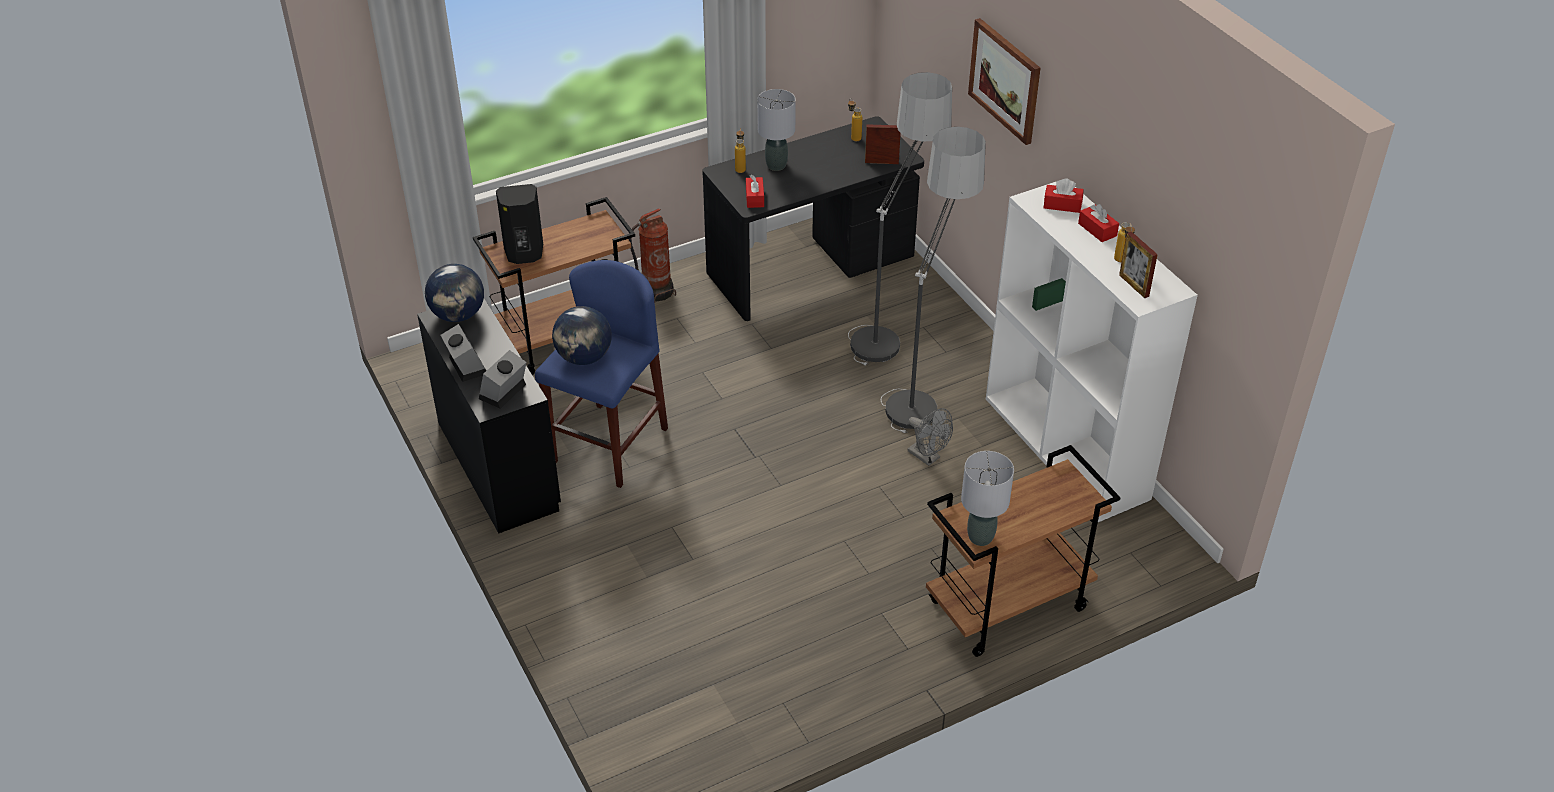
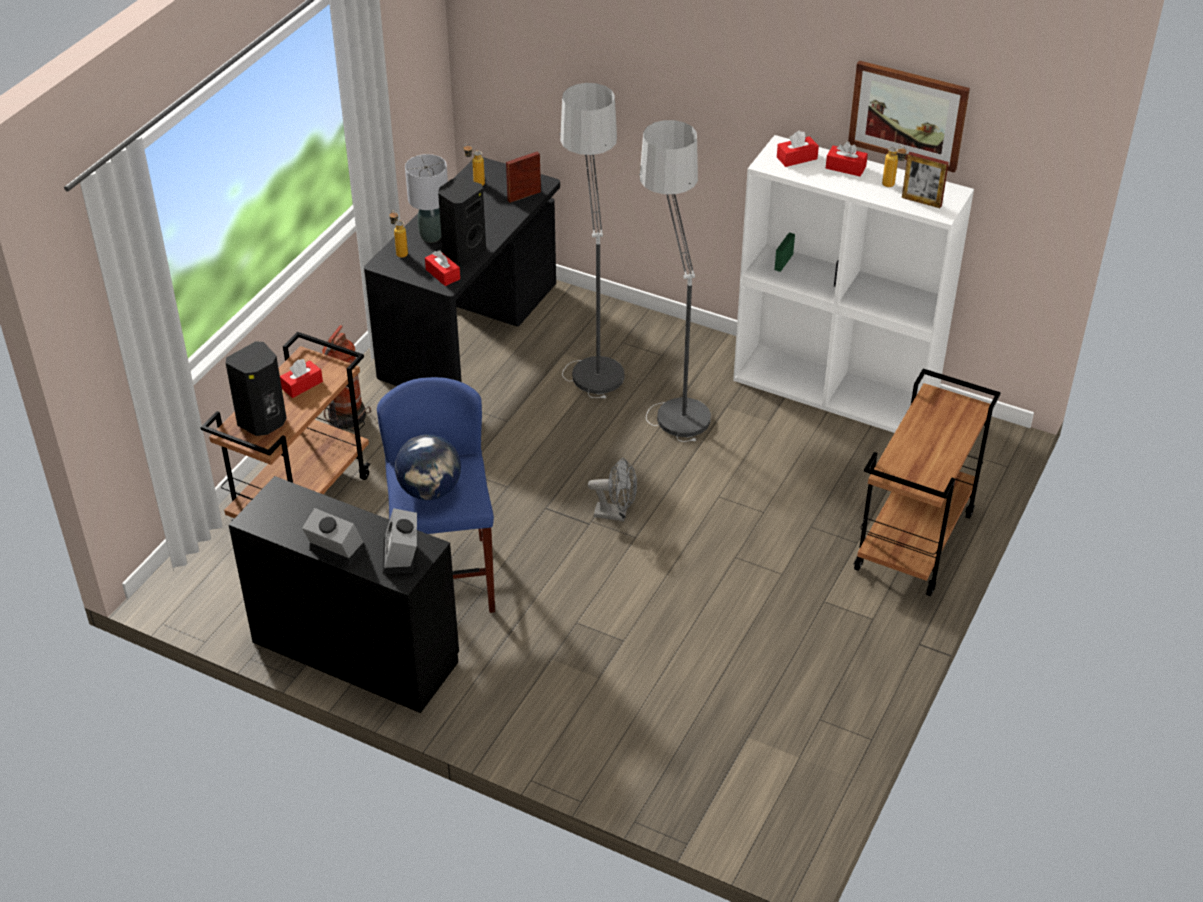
camera: 35 degrees left, 0 degrees up
globe [425,264,484,322] -> none
grey fan [908,408,953,466] -> grey fan moved to [588,458,637,521]
grey table lamp [961,451,1014,546] -> none
picture [968,18,1041,145] -> picture moved to [848,61,970,173]
none -> red tissue box [280,359,323,398]
none -> black speaker [438,178,486,265]

